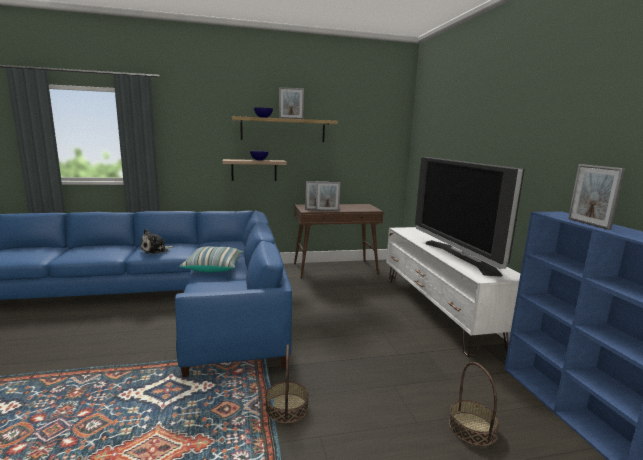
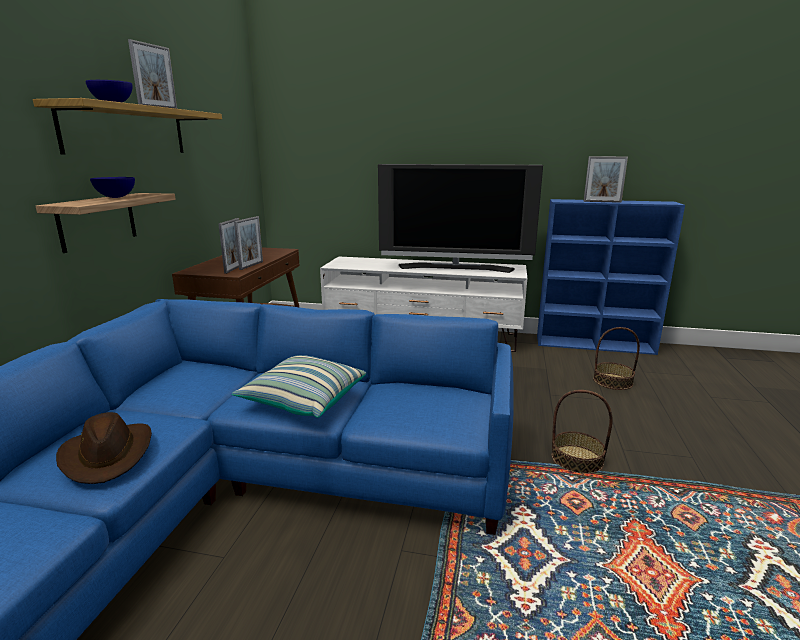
camera: 65 degrees left, 5 degrees up
plush toy [140,229,174,254] -> brown hat [56,412,152,484]

